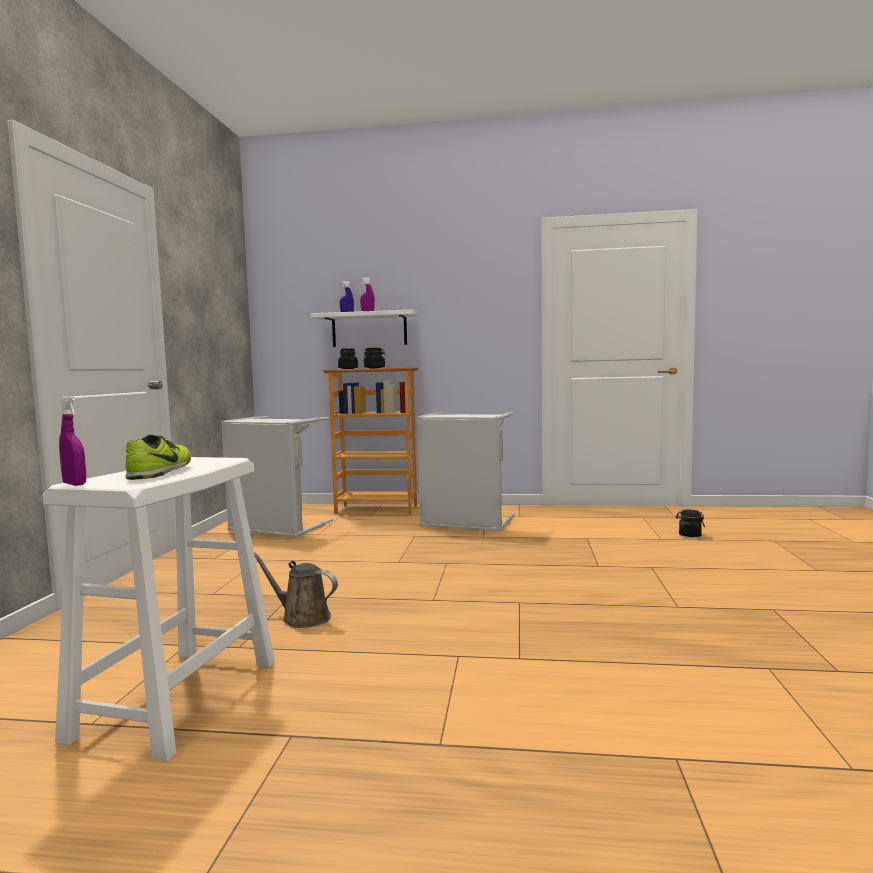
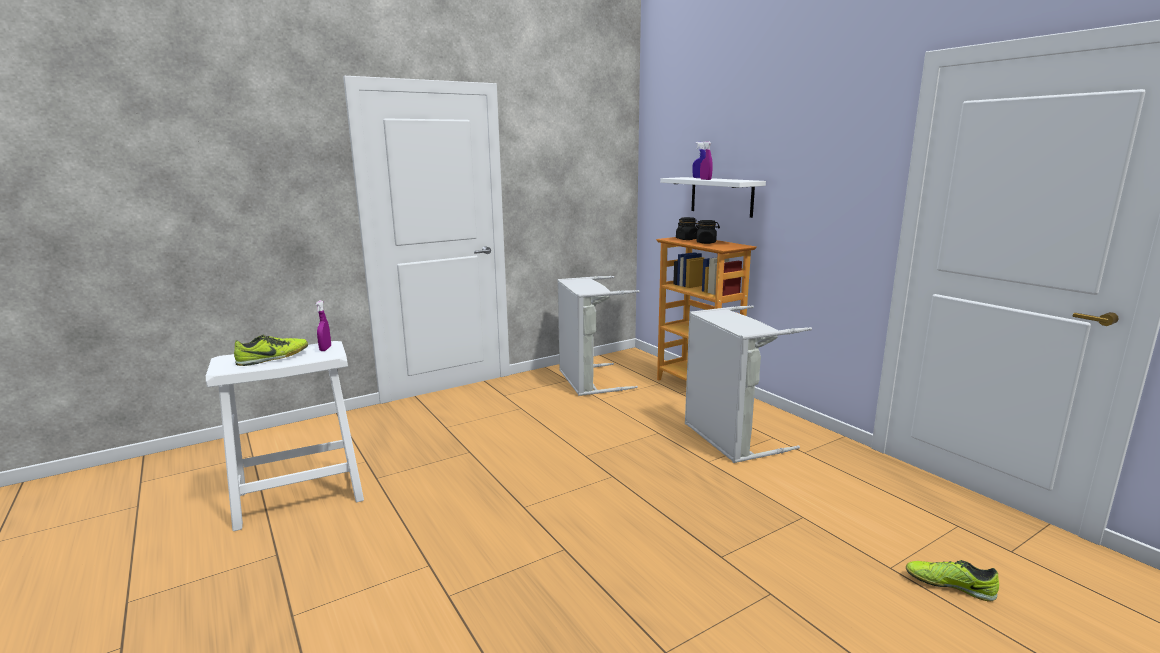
camera: 50 degrees right, 10 degrees up
purple spray bottle [59,396,86,486] -> purple spray bottle moved to [315,300,331,351]
brown watering can [254,552,338,628] -> none
black jar [676,510,705,537] -> shoe [906,560,999,601]

